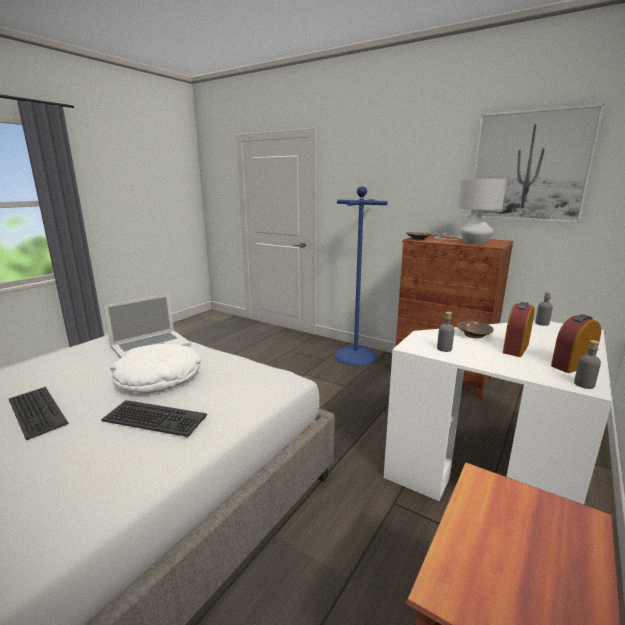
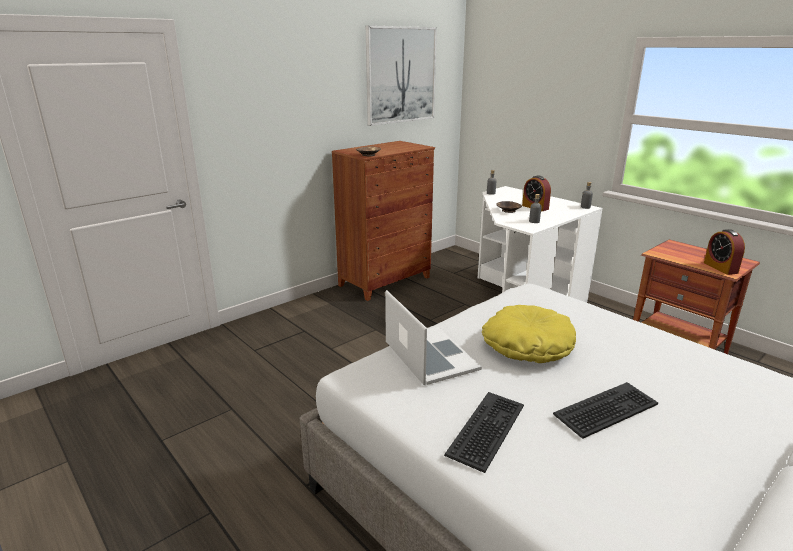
camera: 75 degrees left, 5 degrees up
keyboard [101,400,207,437] -> keyboard moved to [444,392,524,473]
white pillow [110,344,201,393] -> yellow pillow [482,305,576,363]
blue clothes rack [334,186,388,366] -> none
white table lamp [434,179,507,245] -> none
alarm clock [551,314,601,373] -> alarm clock moved to [704,229,745,275]

